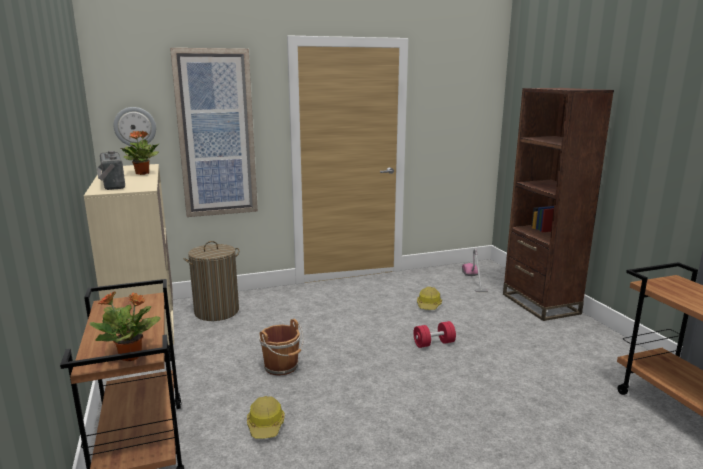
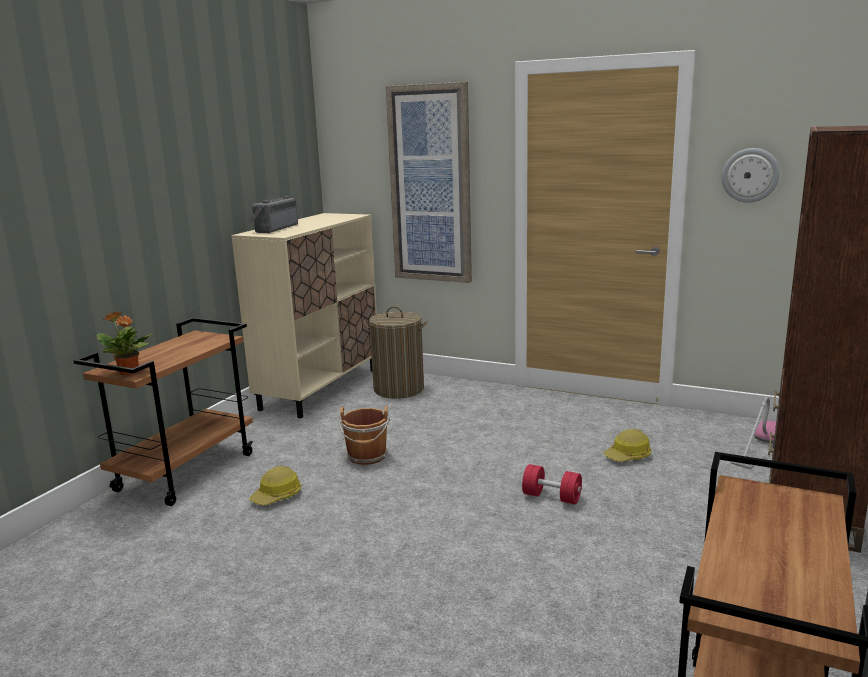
camera: 45 degrees right, 0 degrees up
wall clock [113,107,156,147] -> wall clock moved to [722,148,780,203]
potted plant [120,131,160,175] -> none

